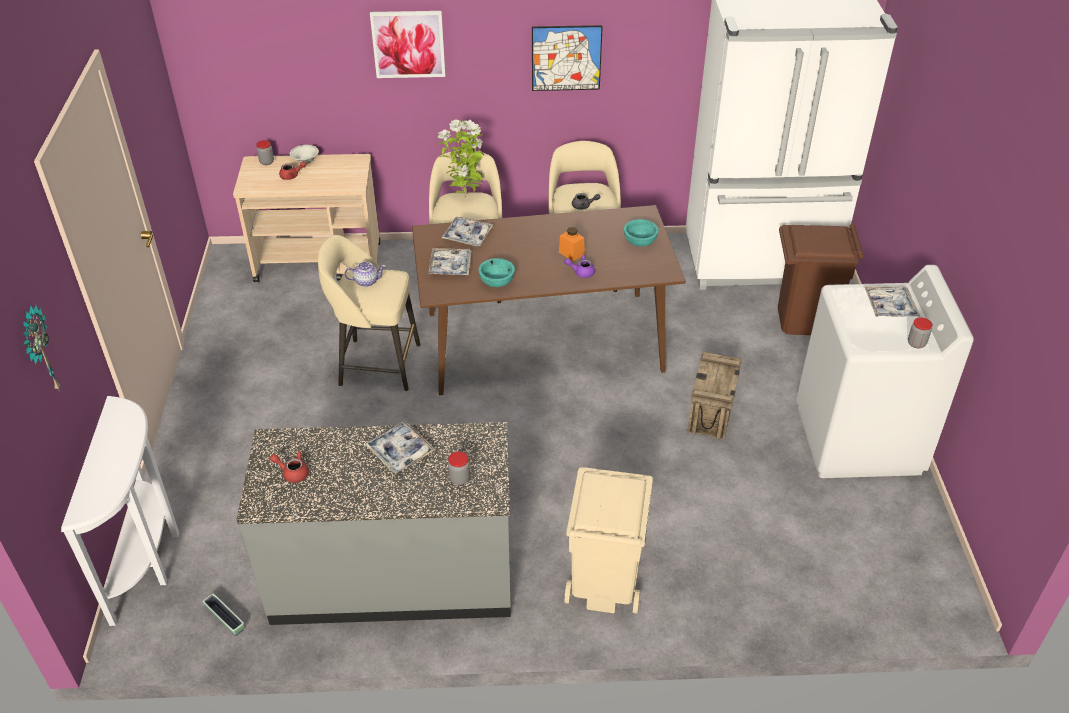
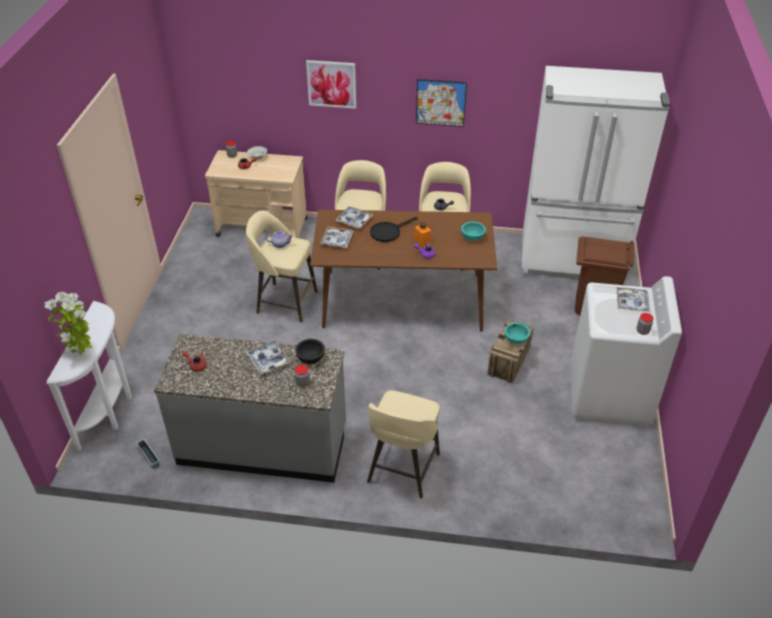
camera: 10 degrees right, 0 degrees up
wall clock [23,305,61,391] -> none
potted plant [438,120,484,197] -> potted plant moved to [44,292,92,355]
turquoise bowl [479,258,515,287] -> turquoise bowl moved to [505,323,530,344]
beige trash can [564,467,653,613] -> beige stool [367,390,440,498]
none -> black bowl [295,339,325,364]
none -> black frying pan [370,217,417,242]

